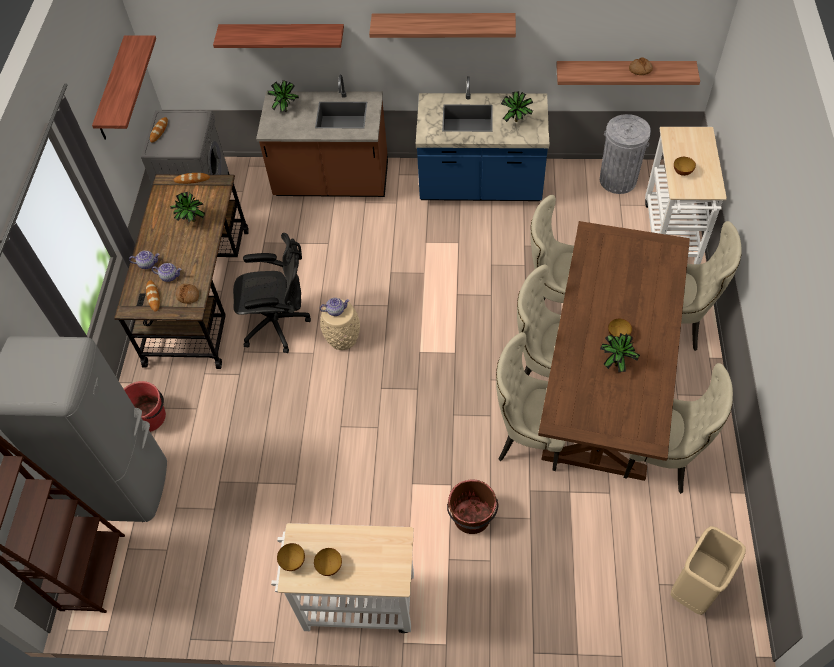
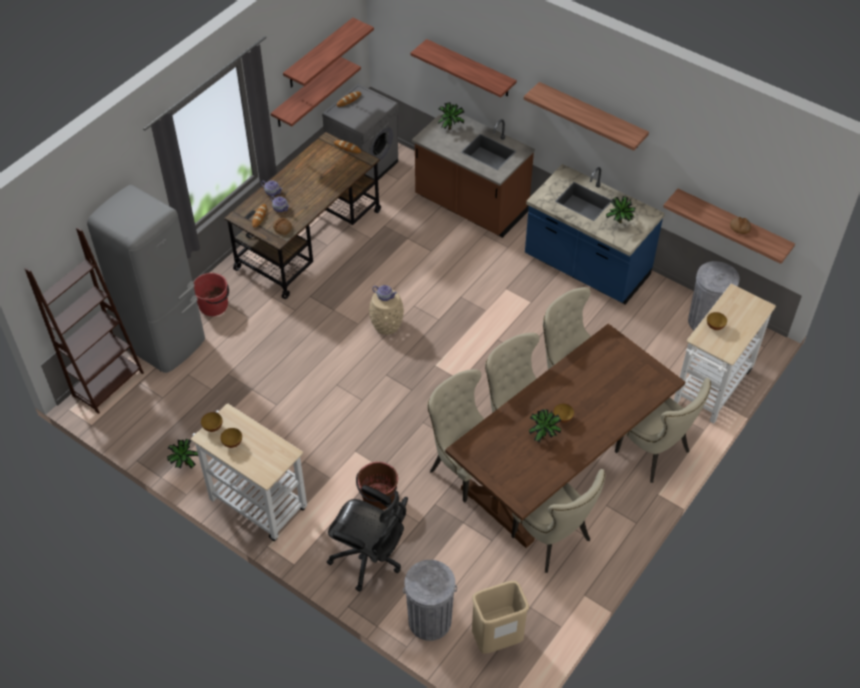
camera: 30 degrees right, 5 degrees down
potted plant [170,192,205,222] -> potted plant moved to [167,439,198,469]
office chair [233,233,311,353] -> office chair moved to [327,485,408,592]
none -> shelf [271,57,361,127]
none -> grey trash can [403,560,457,641]

